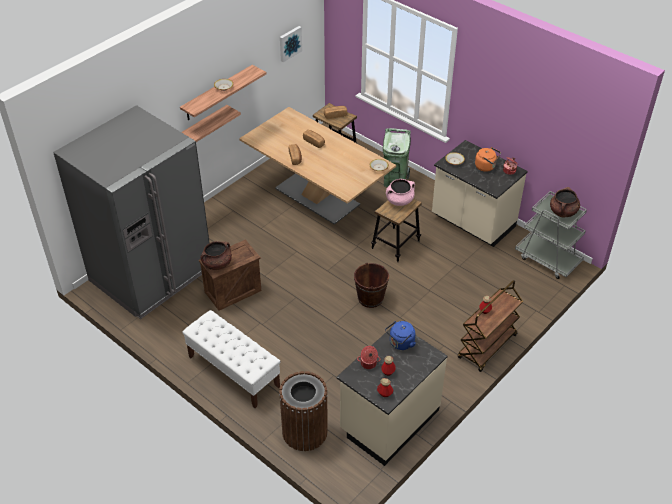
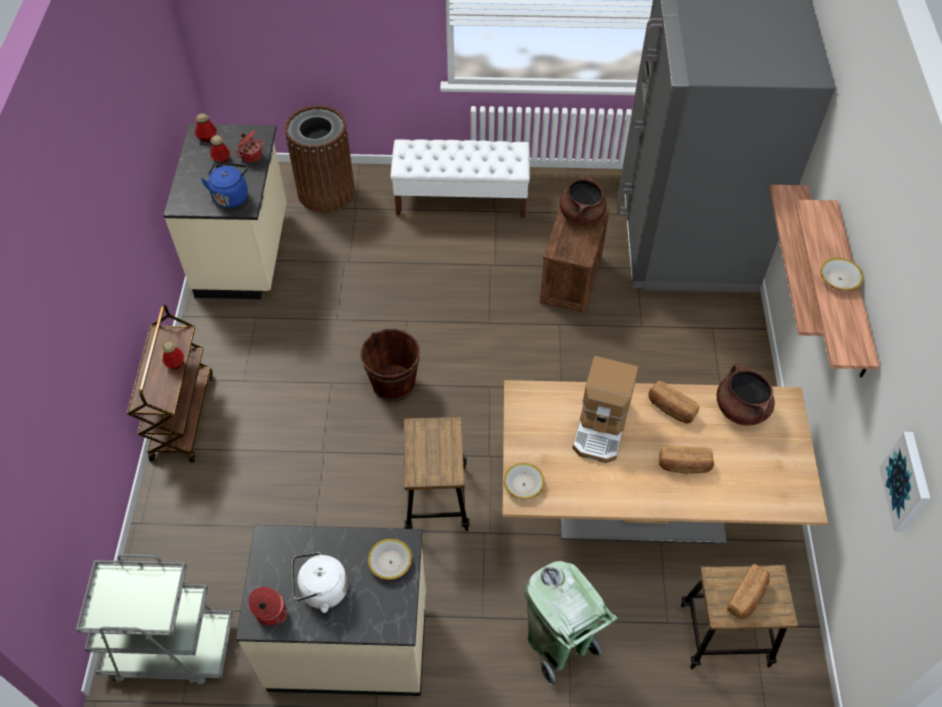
camera: 140 degrees right, 10 degrees up
pink cooking pot [386,179,415,206] -> none
orange kettle [475,147,501,172] -> white kettle [292,552,348,613]
brown cooking pot [550,187,580,217] -> brown cooking pot moved to [717,363,775,426]
none -> coffee machine [572,356,639,463]

